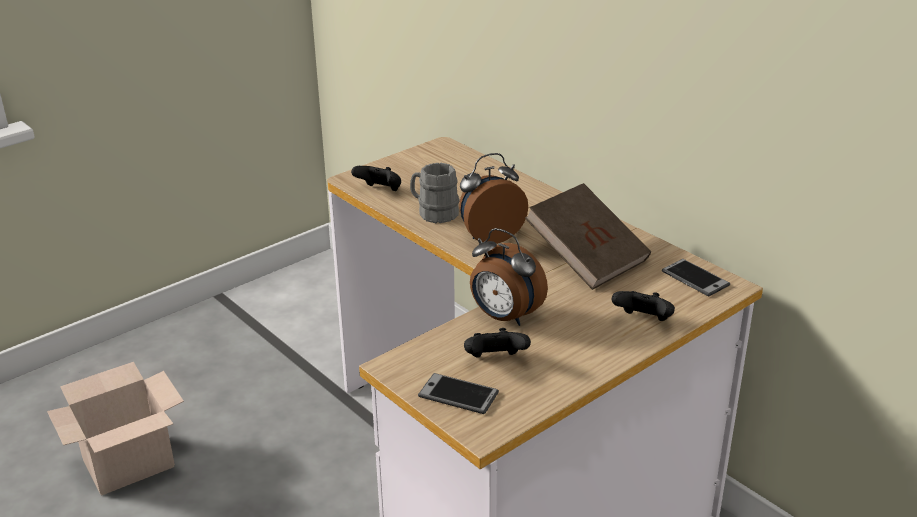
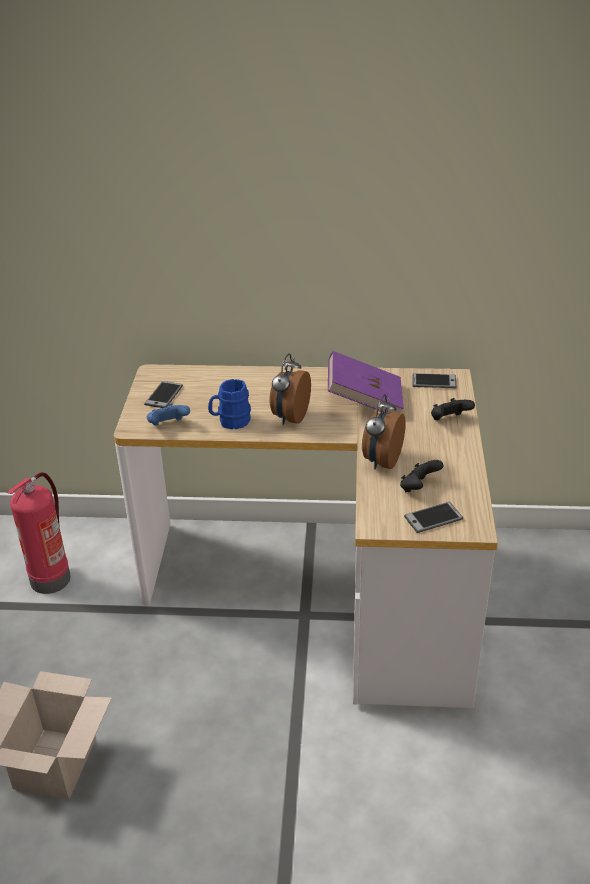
camera: 45 degrees left, 5 degrees up
black game controller [351,166,401,191] -> blue game controller [147,403,190,426]
grey mug [410,163,460,223] -> blue mug [208,379,251,429]
alarm clock [470,228,548,326] -> alarm clock turned 120 degrees clockwise [362,394,406,469]
brown book [525,183,651,290] -> purple book [328,351,404,414]
none -> fire extinguisher [8,472,71,594]
none -> phone [144,381,183,408]

